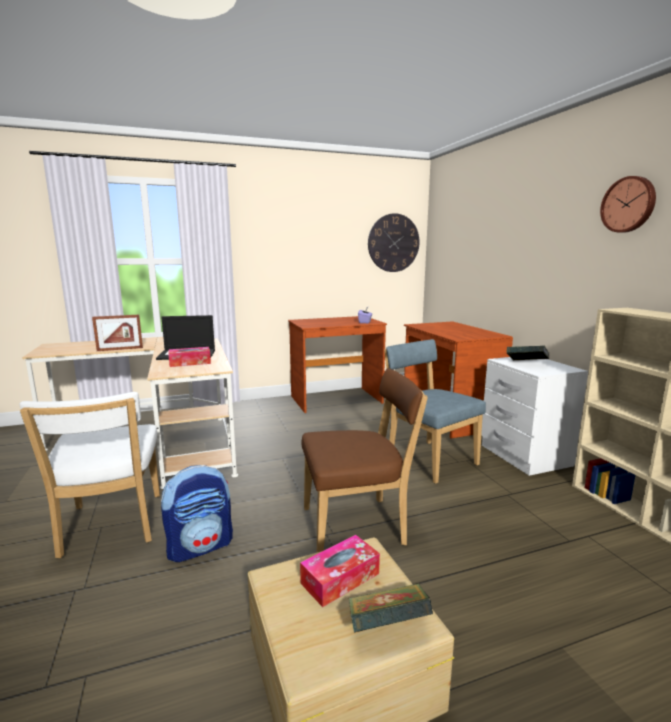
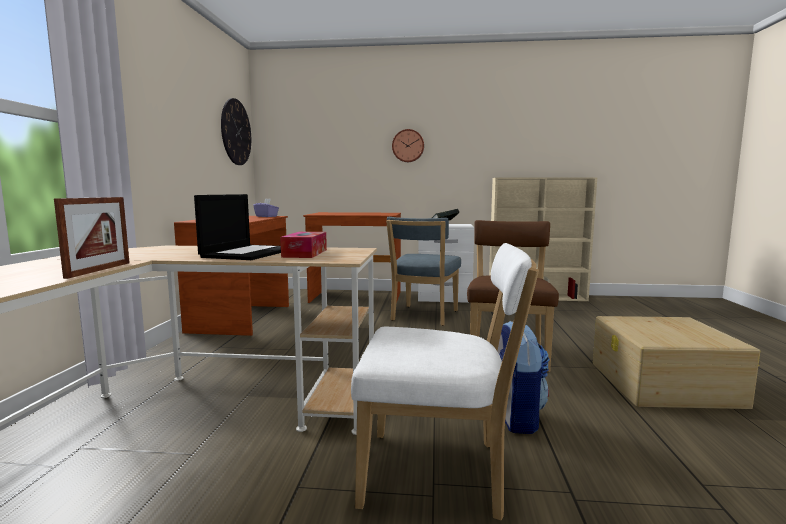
camera: 65 degrees left, 5 degrees down
tissue box [300,535,380,607] -> none
book [349,583,433,633] -> none
blue chair [384,339,486,484] -> blue chair turned 60 degrees counterclockwise [386,217,461,326]
wall clock [600,176,656,233] -> wall clock moved to [392,129,424,162]

